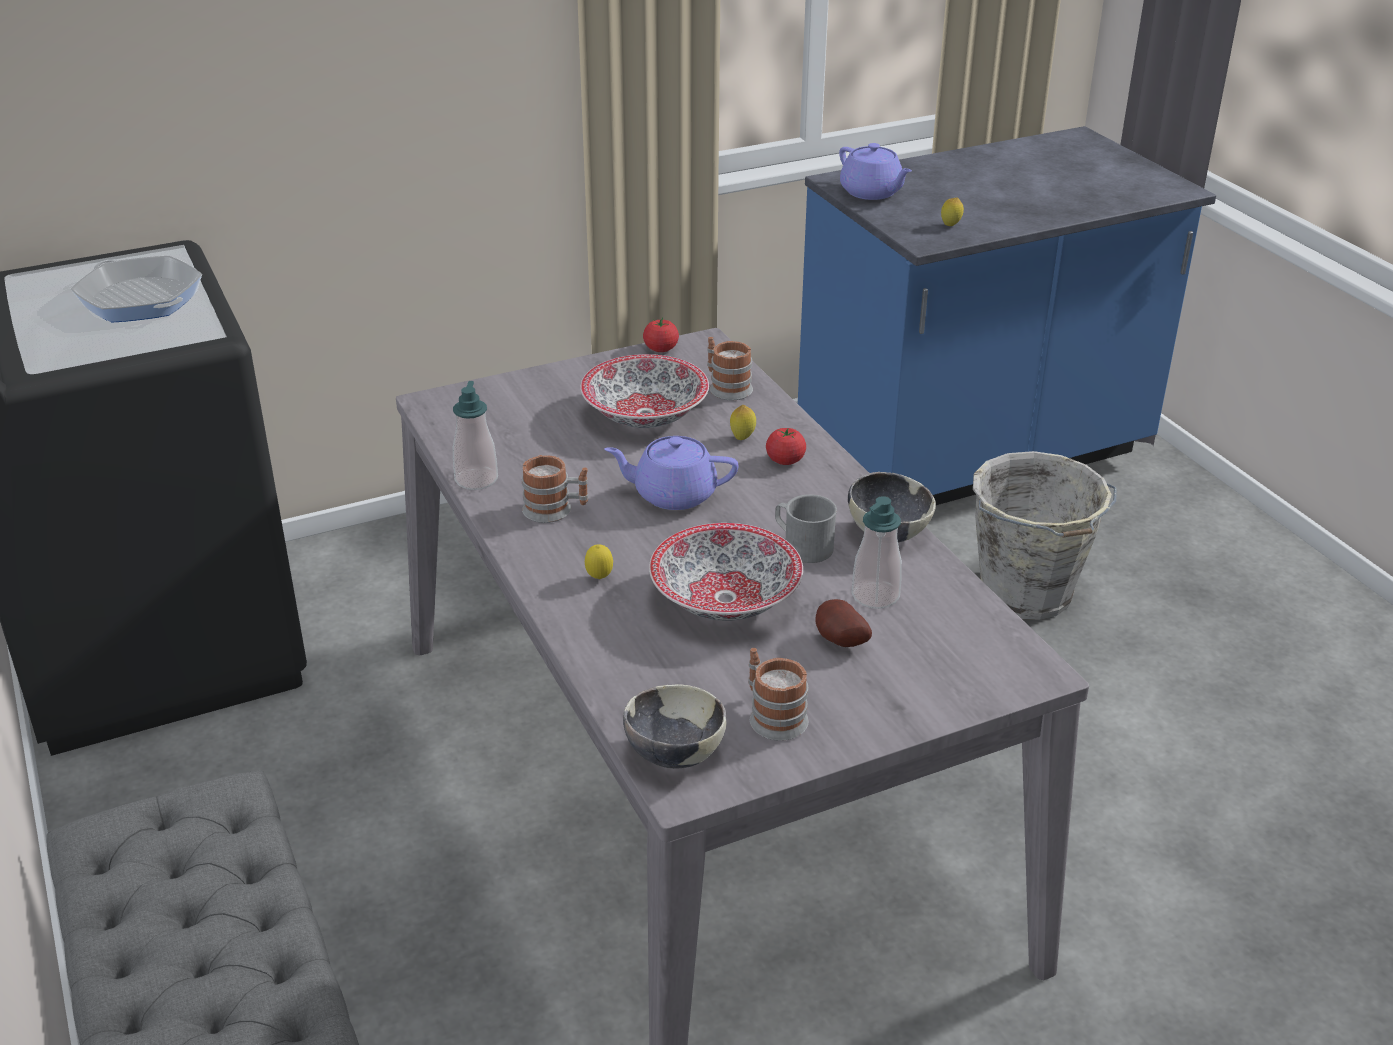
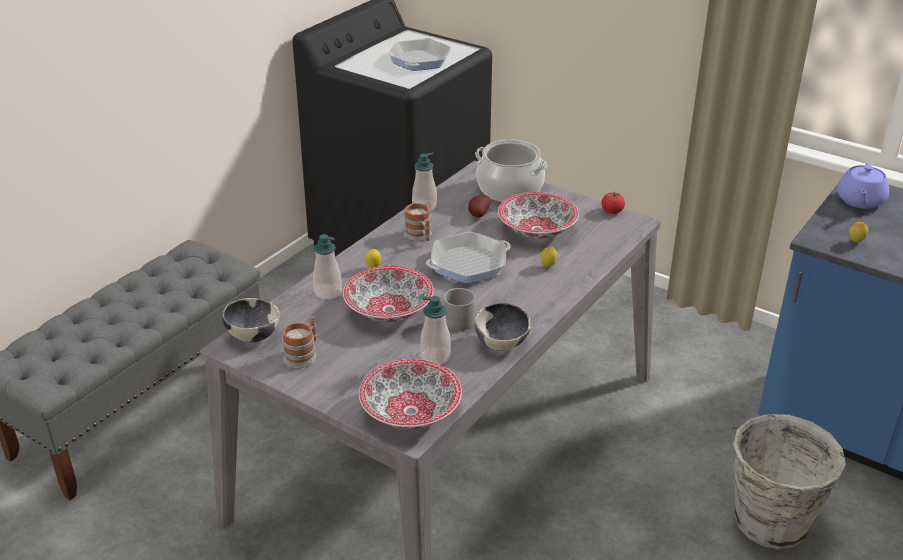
camera: 60 degrees right, 0 degrees up
purple teapot [604,436,739,510] -> frying pan [426,232,511,284]
mug [707,337,753,400] -> none
tomato [766,428,806,465] -> none
potato [815,599,872,647] -> potato moved to [468,195,491,218]
none -> soap dispenser [313,234,342,299]
none -> bowl [359,359,462,429]
none -> cooking pot [475,140,548,202]

